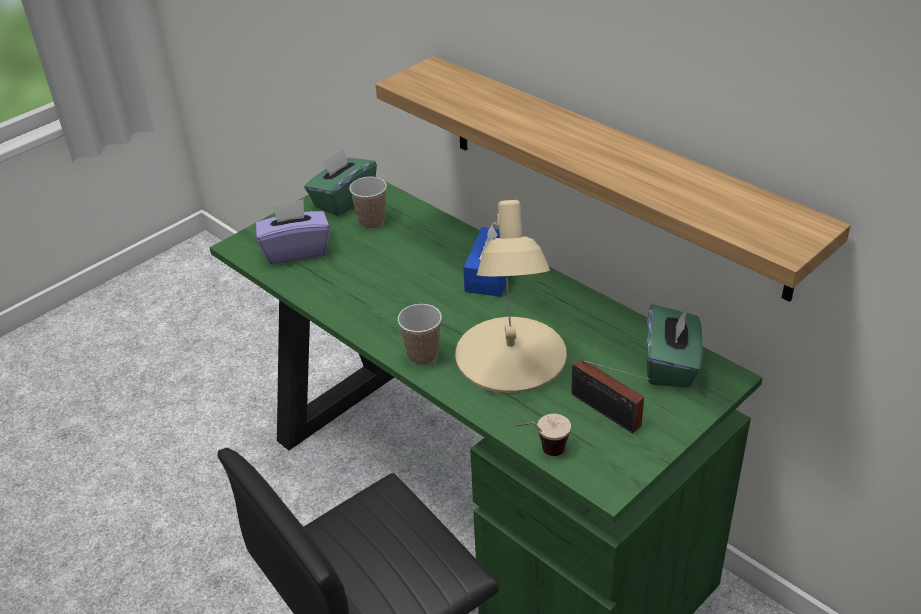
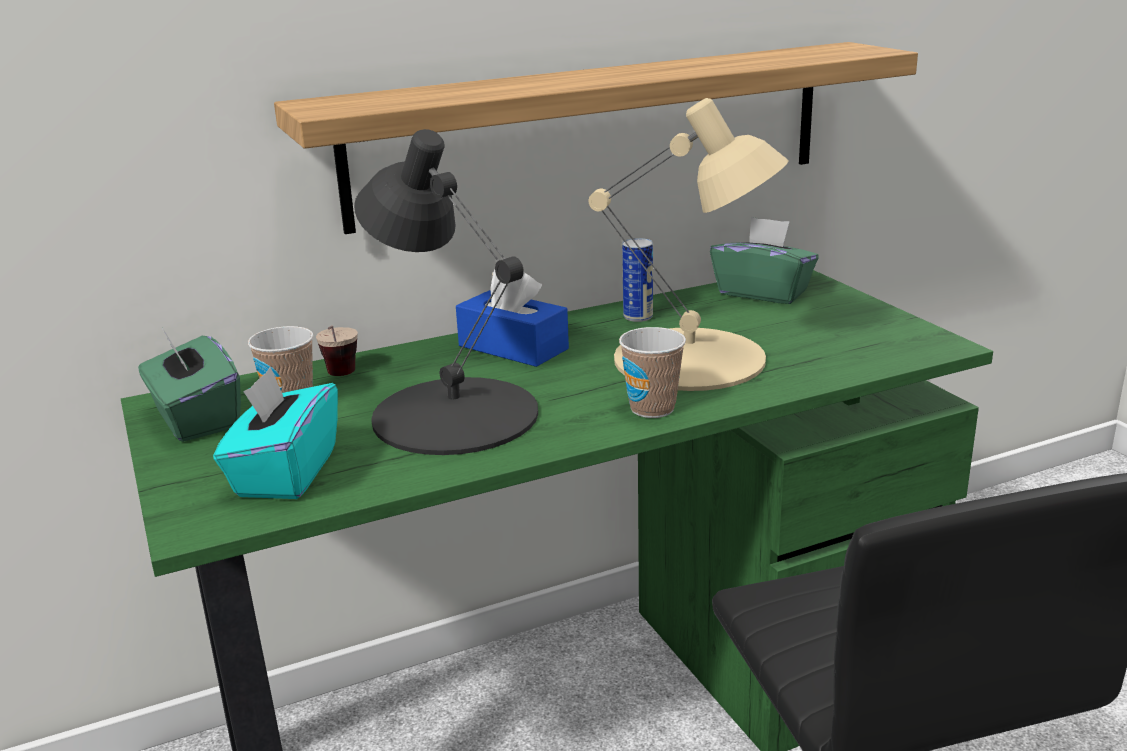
camera: 70 degrees left, 15 degrees down
purple tissue box [255,199,330,265] -> turquoise tissue box [213,367,338,499]
cup [515,414,571,456] -> cup moved to [316,325,358,376]
radio [571,359,653,433] -> none
none -> black table lamp [354,129,538,455]
none -> can [622,238,653,322]

